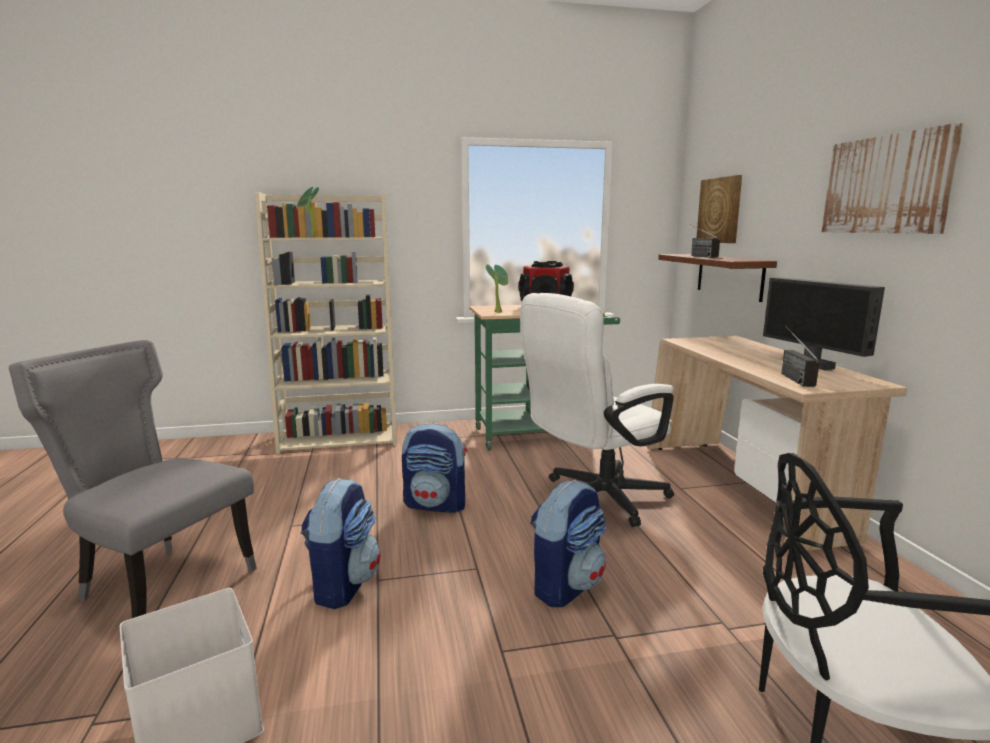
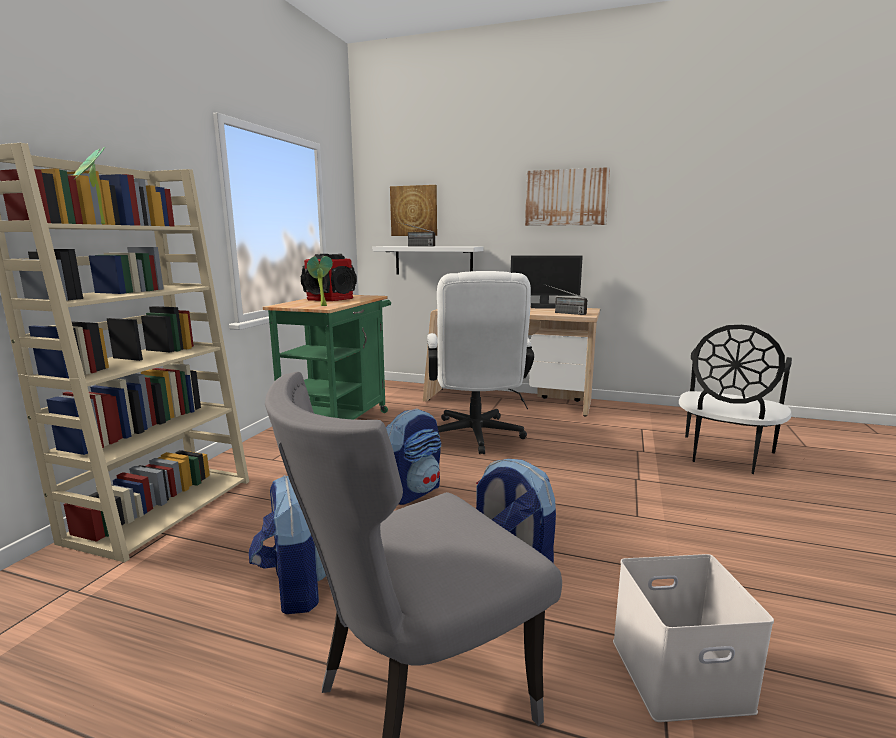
camera: 60 degrees left, 0 degrees up
backpack [530,480,606,607] -> backpack moved to [249,475,326,614]
brown shelf [658,254,777,302] -> white shelf [373,246,484,274]

